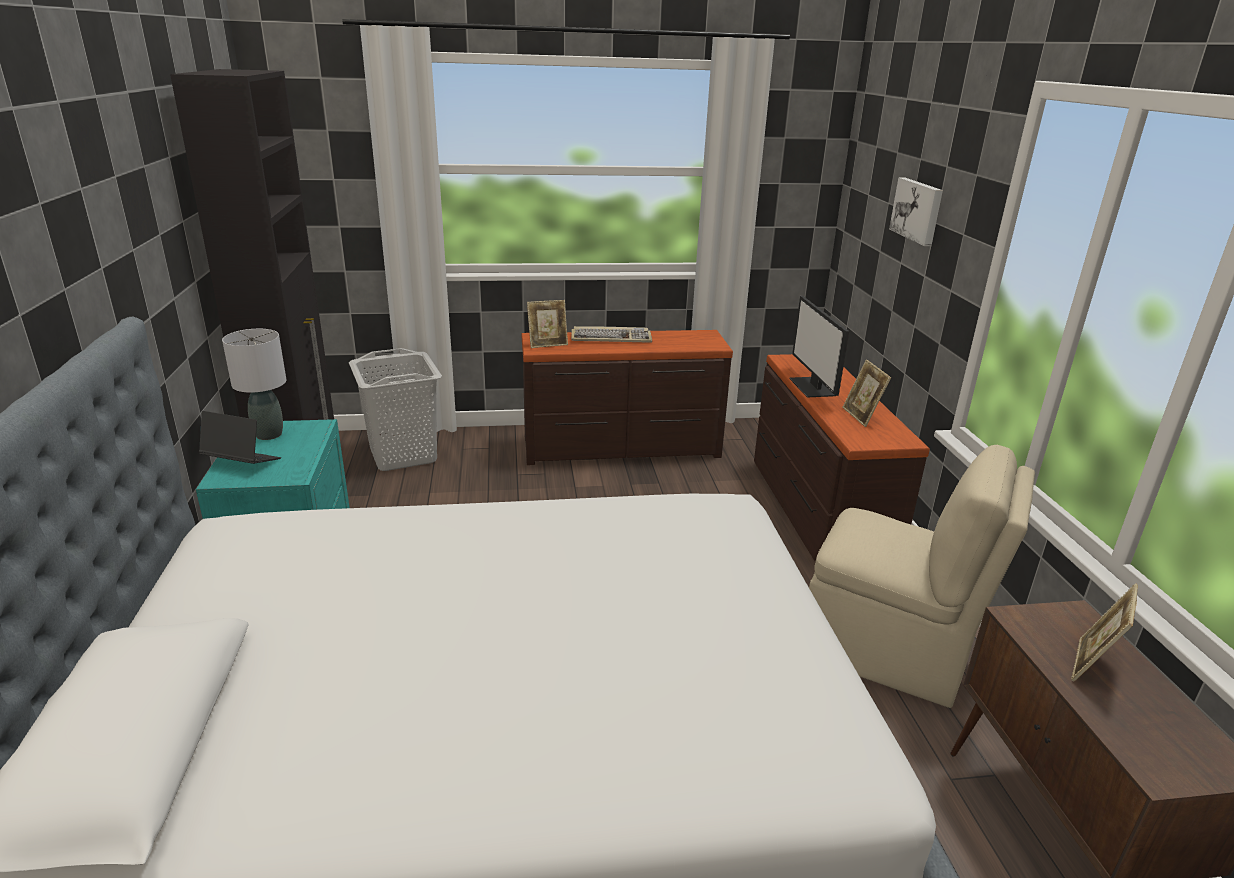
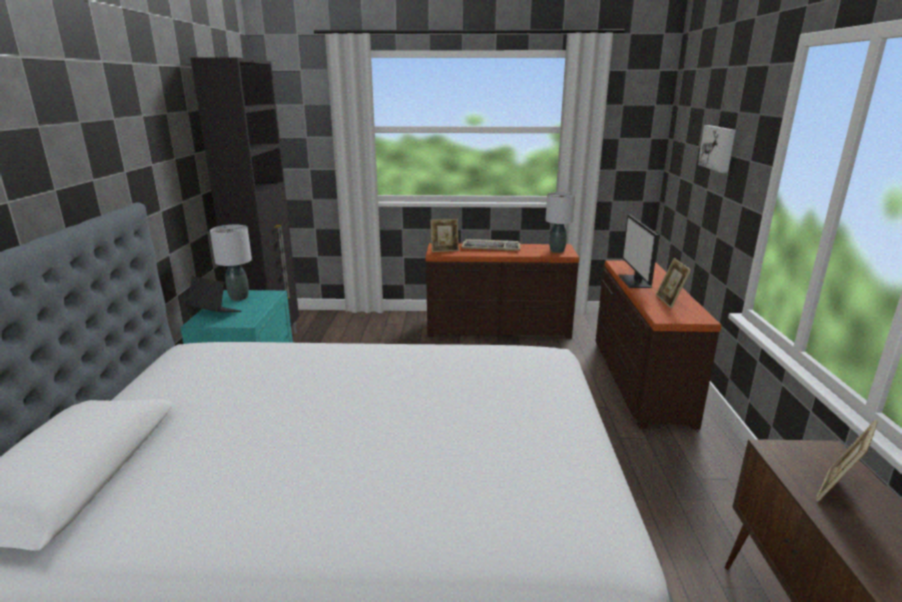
camera: 10 degrees right, 5 degrees down
grey laundry basket [349,348,442,471] -> none
beige chair [809,445,1035,708] -> none
none -> grey table lamp [546,192,576,253]

